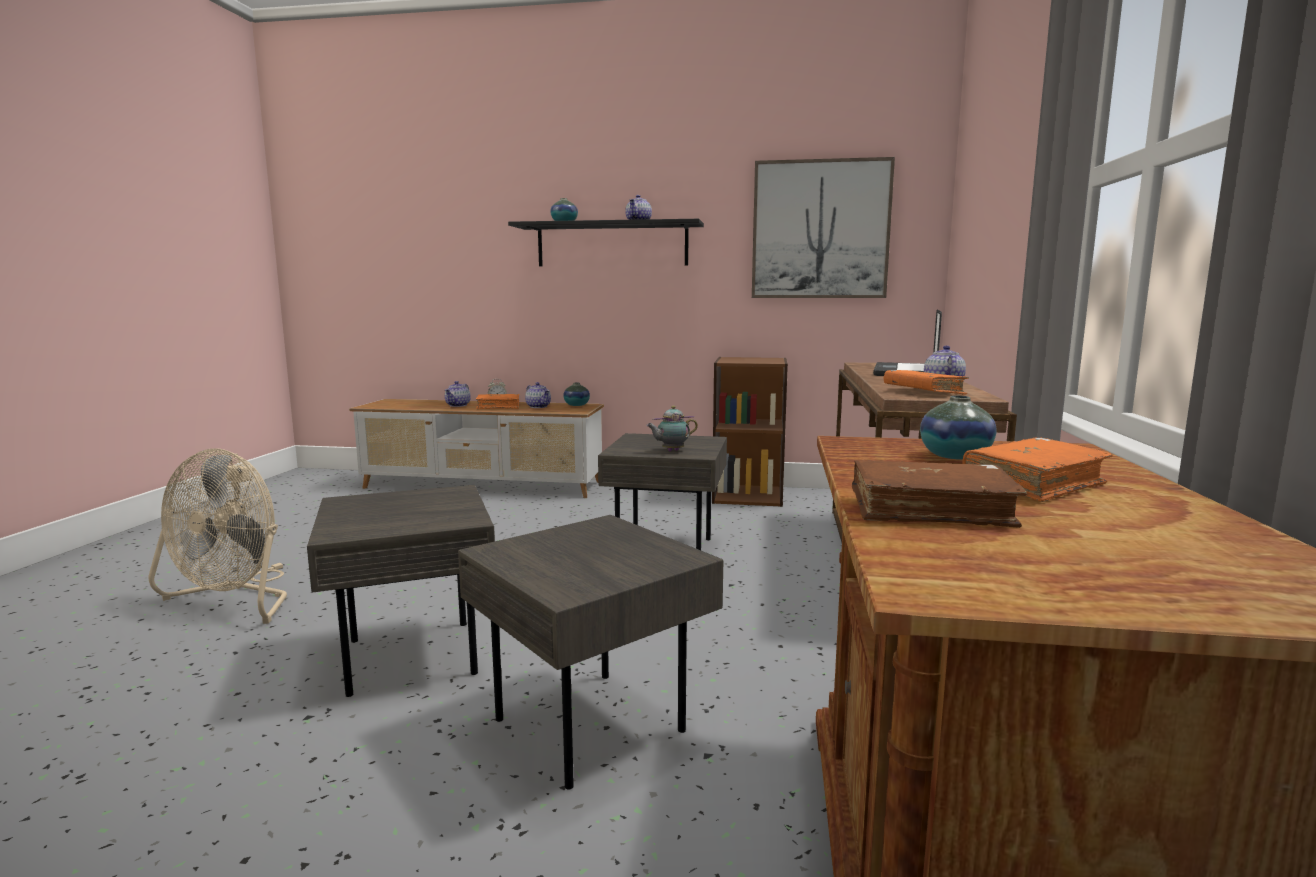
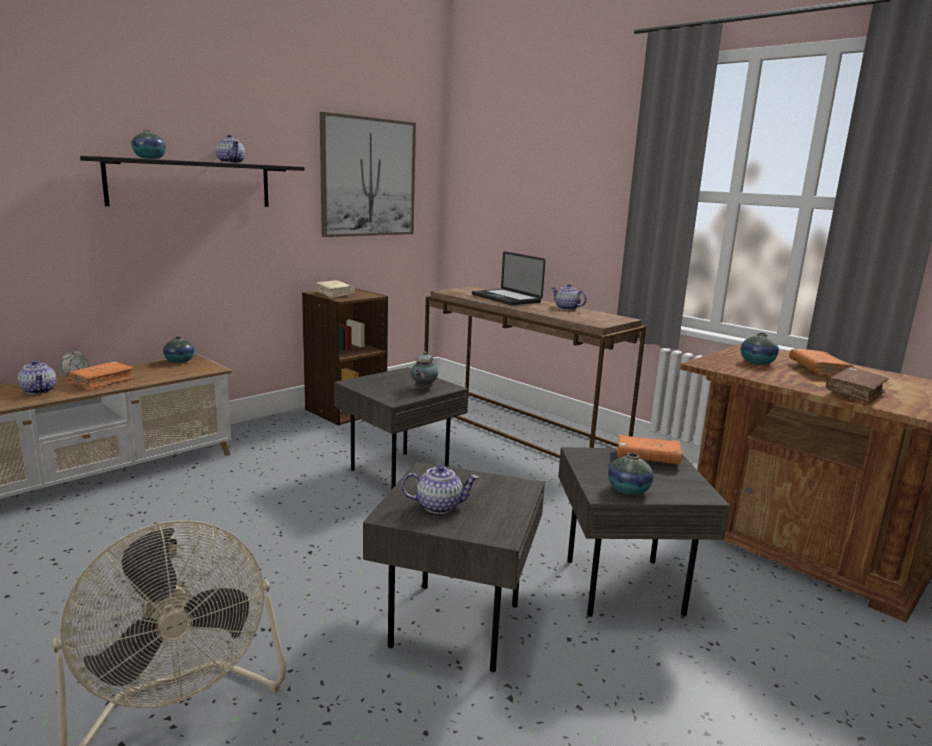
camera: 55 degrees left, 5 degrees up
teapot [525,382,551,408] -> teapot moved to [401,465,479,514]
orange book [884,370,969,395] -> orange book moved to [616,435,683,465]
none -> beige book [316,280,355,298]
none -> vase [608,453,654,495]

